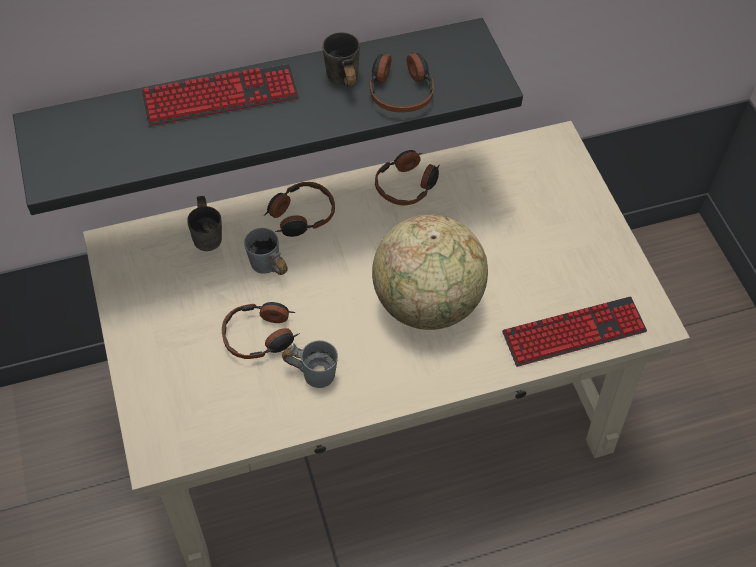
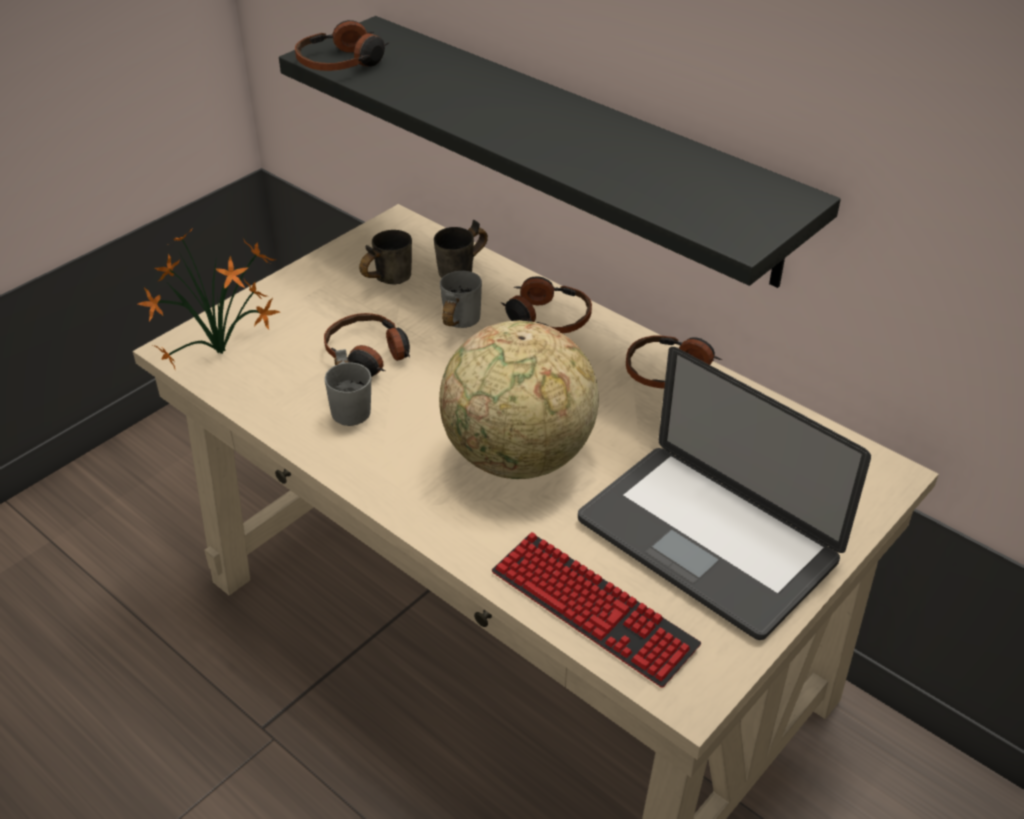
camera: 60 degrees right, 15 degrees down
keyboard [141,64,299,126] -> none
grey mug [322,32,360,87] -> grey mug moved to [359,230,412,284]
headphones [370,52,434,112] -> headphones moved to [295,20,389,71]
none -> potted plant [138,228,280,369]
none -> laptop [578,347,871,640]

